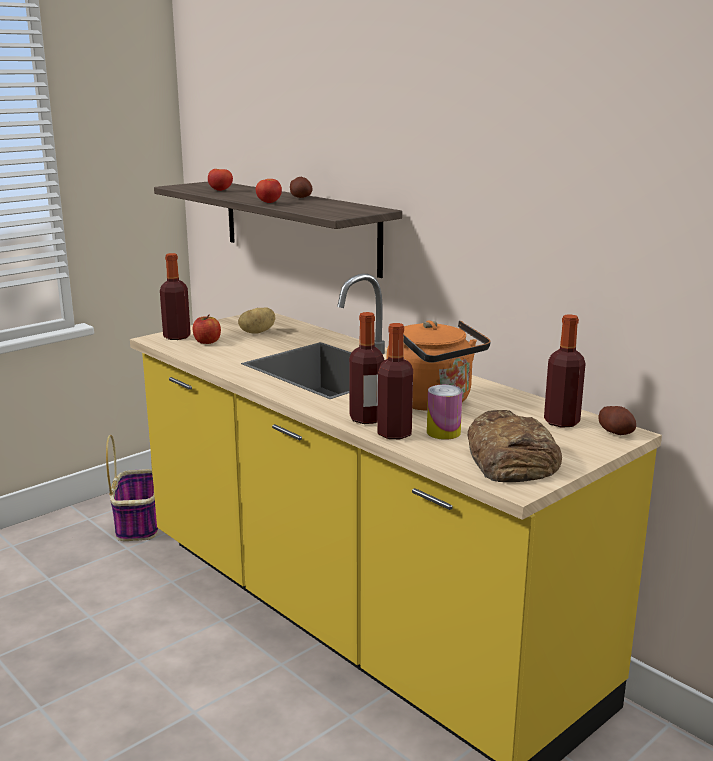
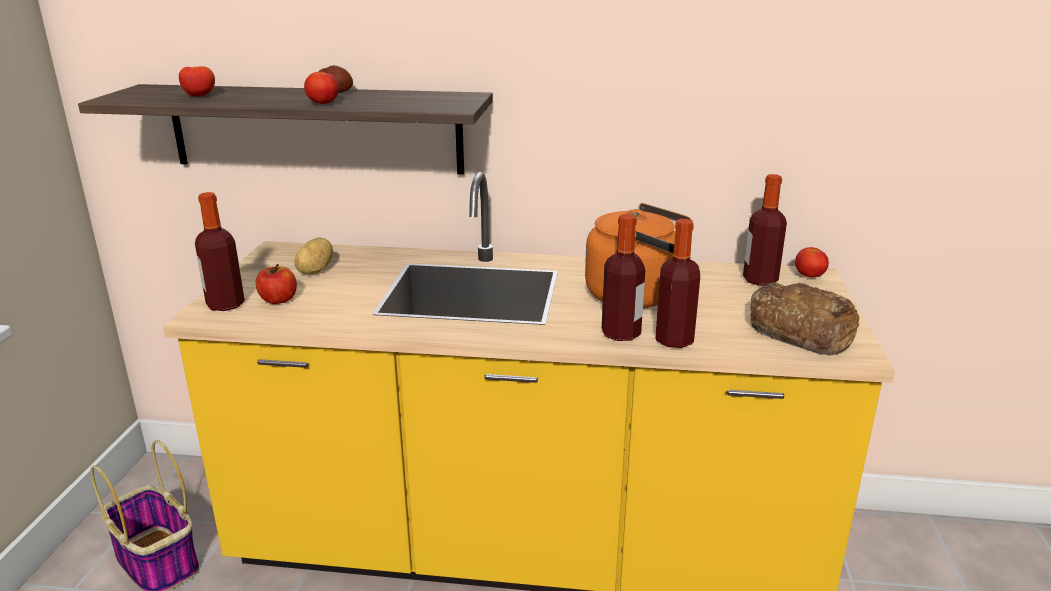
camera: 40 degrees left, 5 degrees up
can [427,385,462,440] -> none
potato [598,406,636,435] -> tomato [795,247,829,277]

